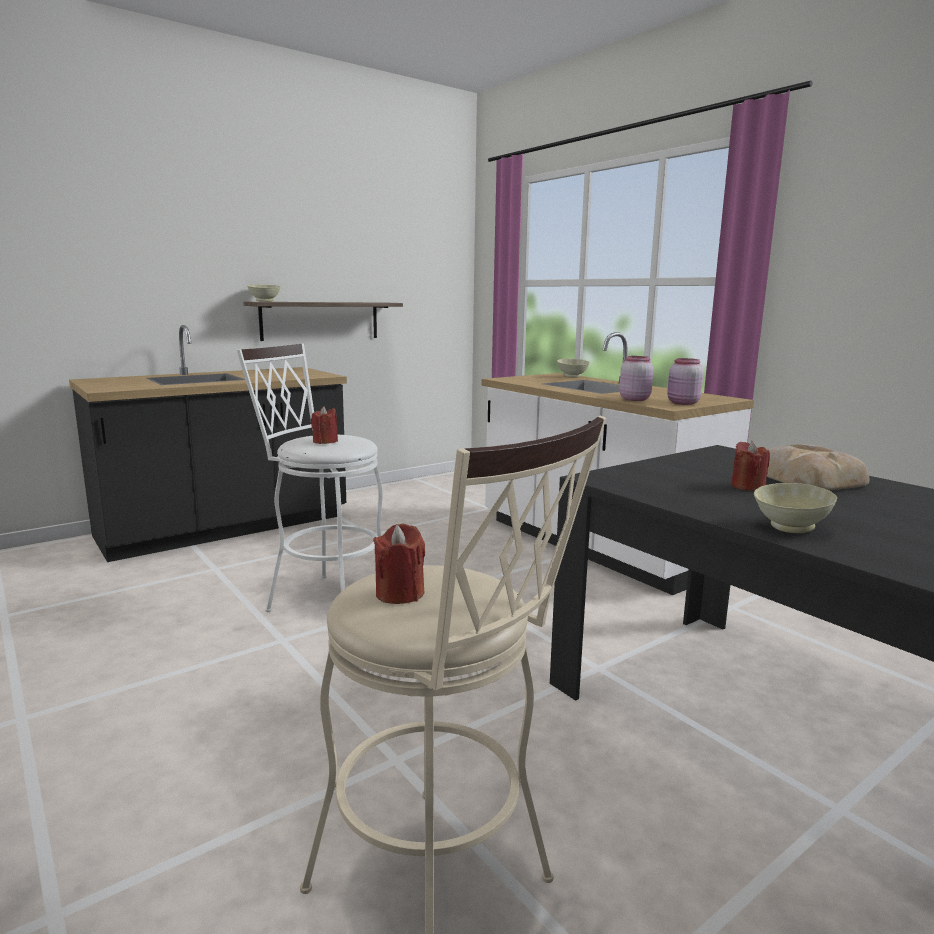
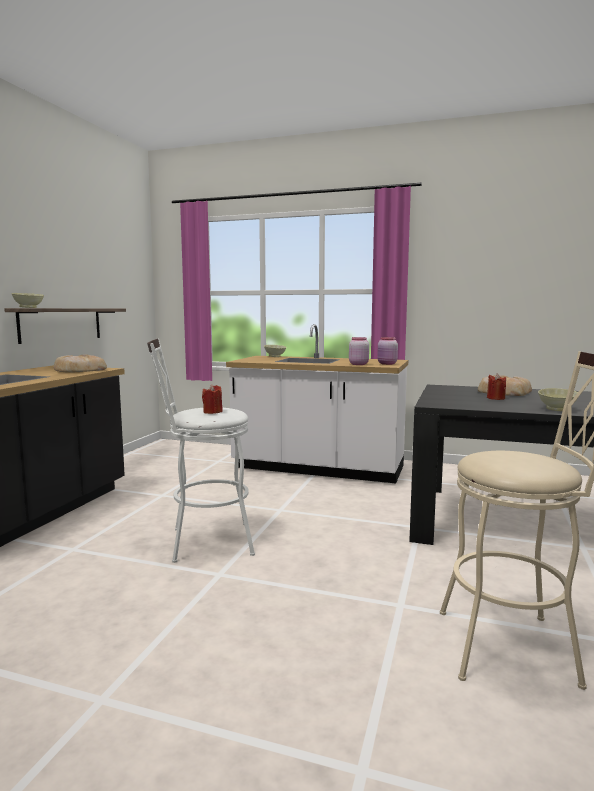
camera: 35 degrees left, 5 degrees down
red candle [373,524,425,604] -> none
none -> bread [54,355,107,373]

